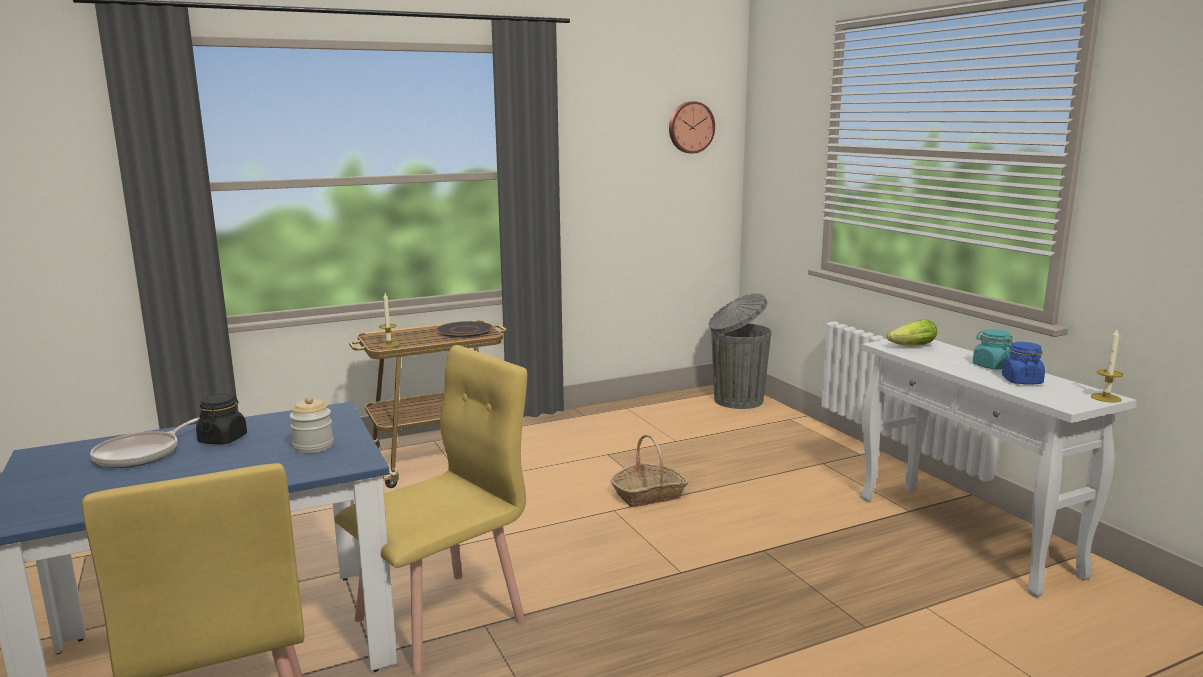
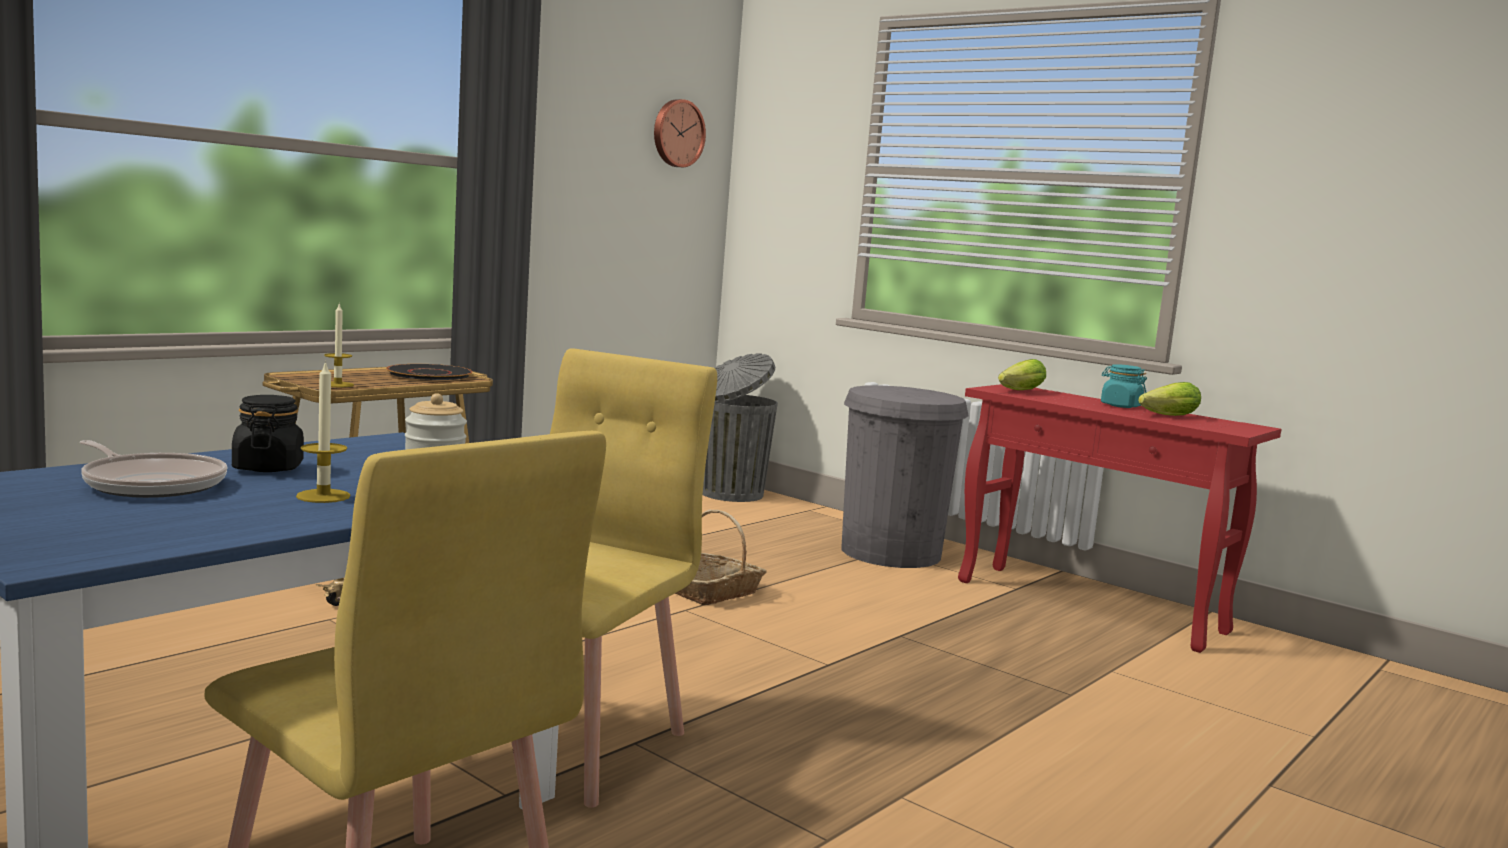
camera: 25 degrees left, 5 degrees down
frying pan [90,418,199,468] -> frying pan turned 60 degrees counterclockwise [80,440,227,498]
white console table [861,340,1136,597] -> red console table [958,384,1281,653]
blue jar [1002,342,1045,384] -> lettuce [1138,382,1201,416]
candle [1091,329,1123,403] -> candle moved to [296,360,350,503]
none -> grey trash can [842,385,969,568]

